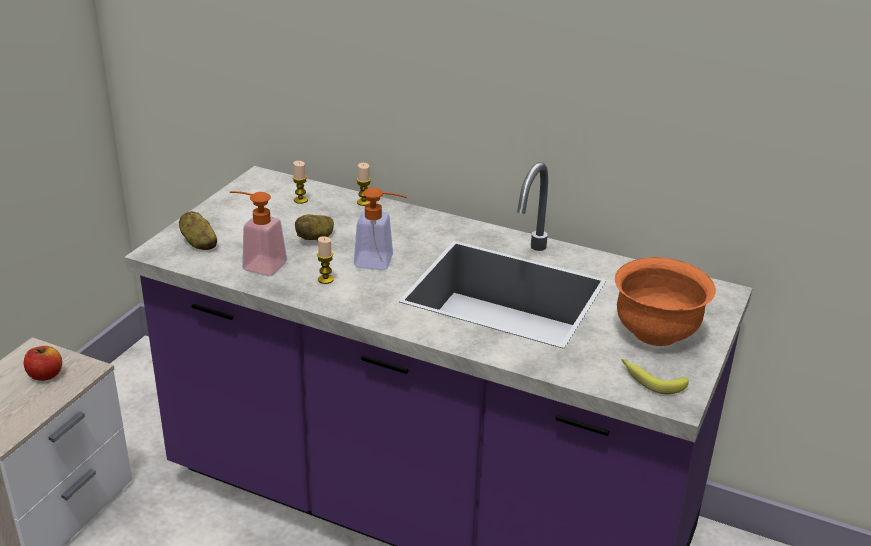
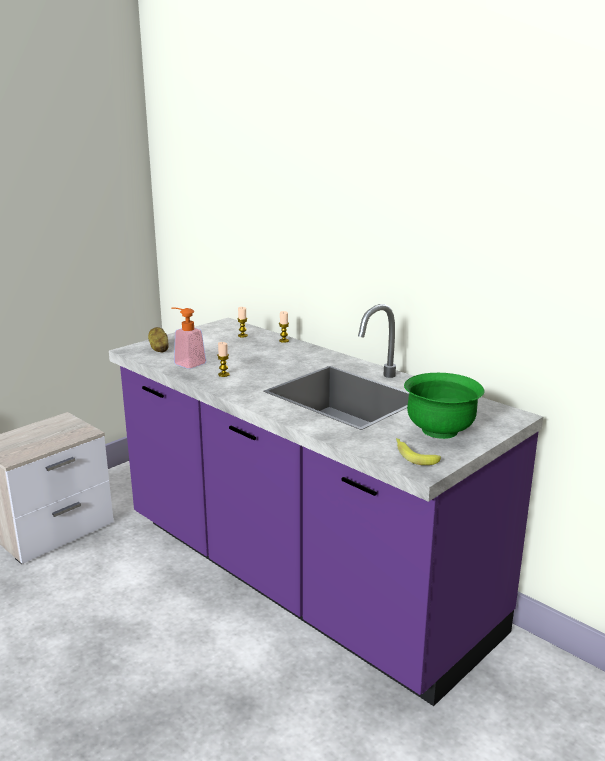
camera: 20 degrees right, 10 degrees down
apple [24,346,62,381] -> none
potato [295,214,334,240] -> none
soap dispenser [354,187,407,270] -> none
orange bowl [615,257,716,346] -> green bowl [404,373,485,439]

